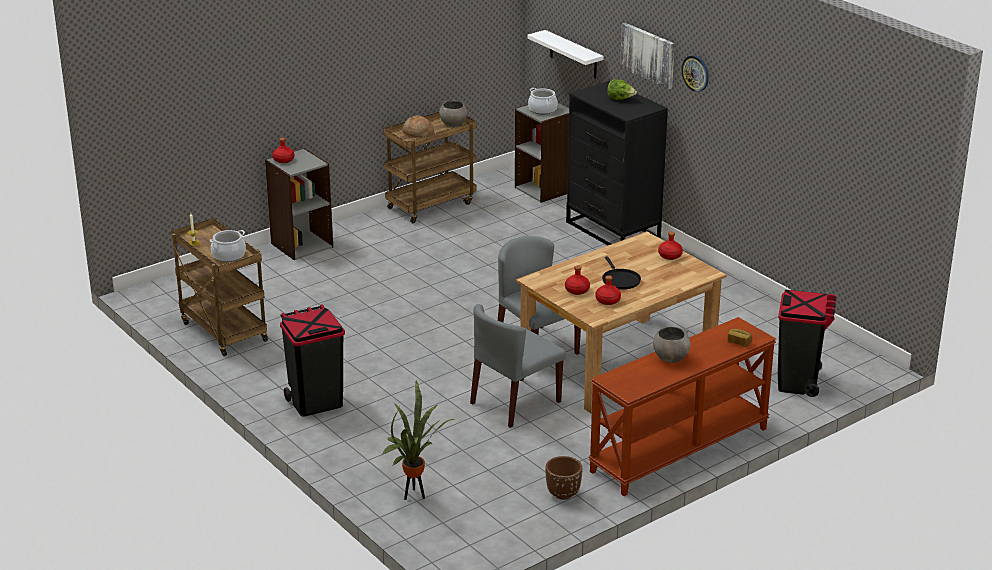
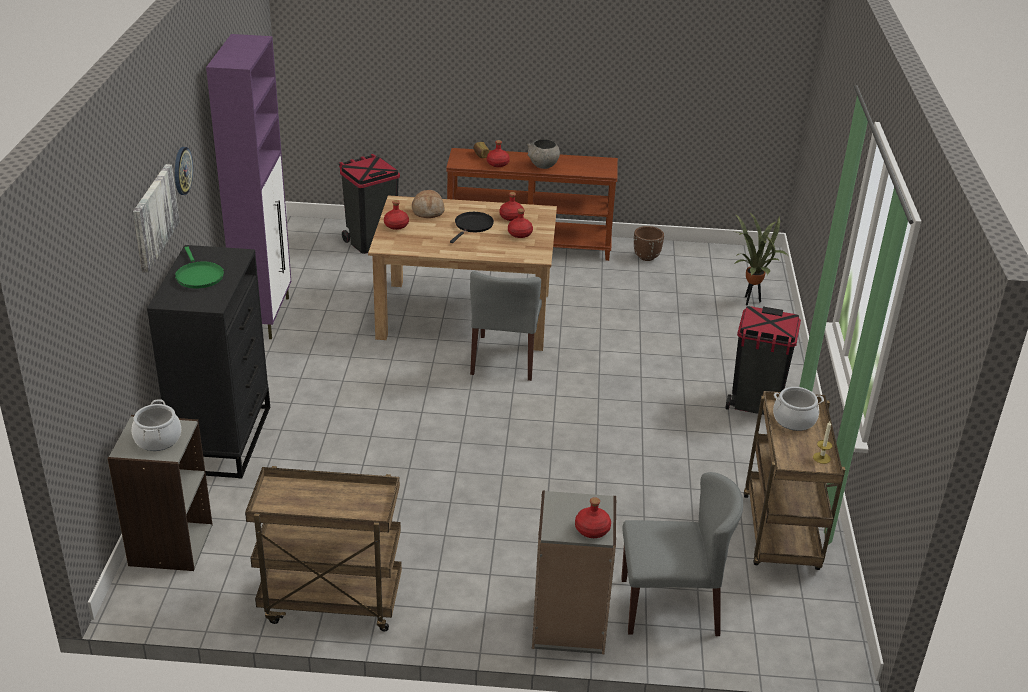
camera: 140 degrees left, 5 degrees up
bread [402,115,434,137] -> bread moved to [412,190,445,218]
grey bowl [439,101,467,127] -> none
grey chair [470,304,566,428] -> grey chair moved to [621,472,743,636]
white shelf [527,30,604,79] -> none
lettuce [607,79,637,100] -> green frying pan [175,247,224,288]
none -> purple cabinet [206,34,291,339]
none -> red bottle [487,140,510,167]

